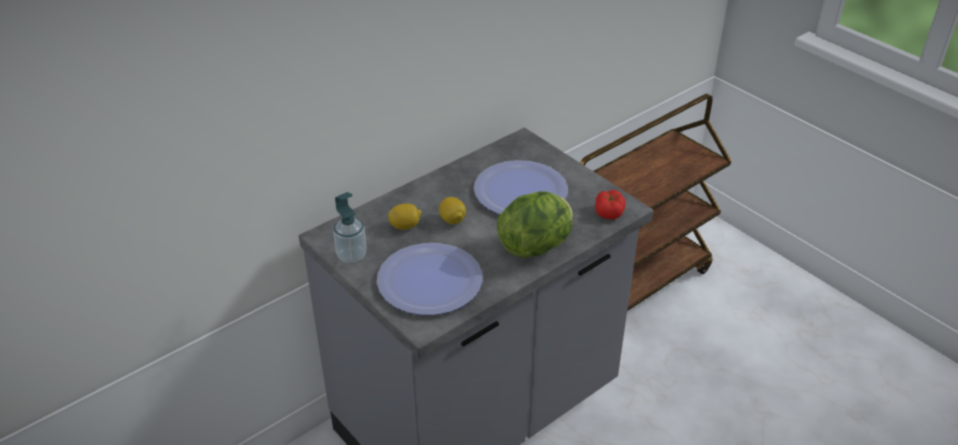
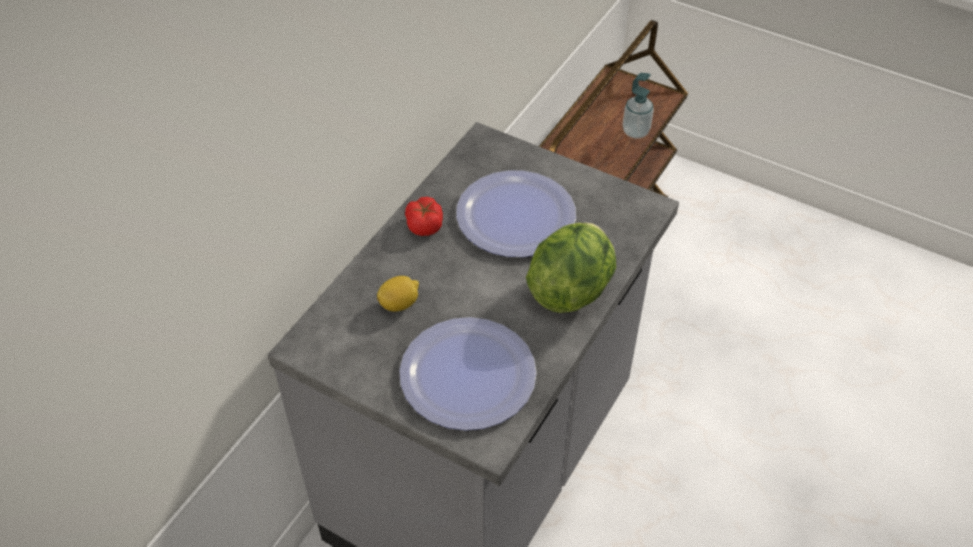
camera: 20 degrees left, 10 degrees up
soap dispenser [333,192,366,263] -> soap dispenser moved to [623,73,654,138]
lemon [439,197,466,224] -> none
tomato [595,190,626,219] -> tomato moved to [405,197,443,236]

